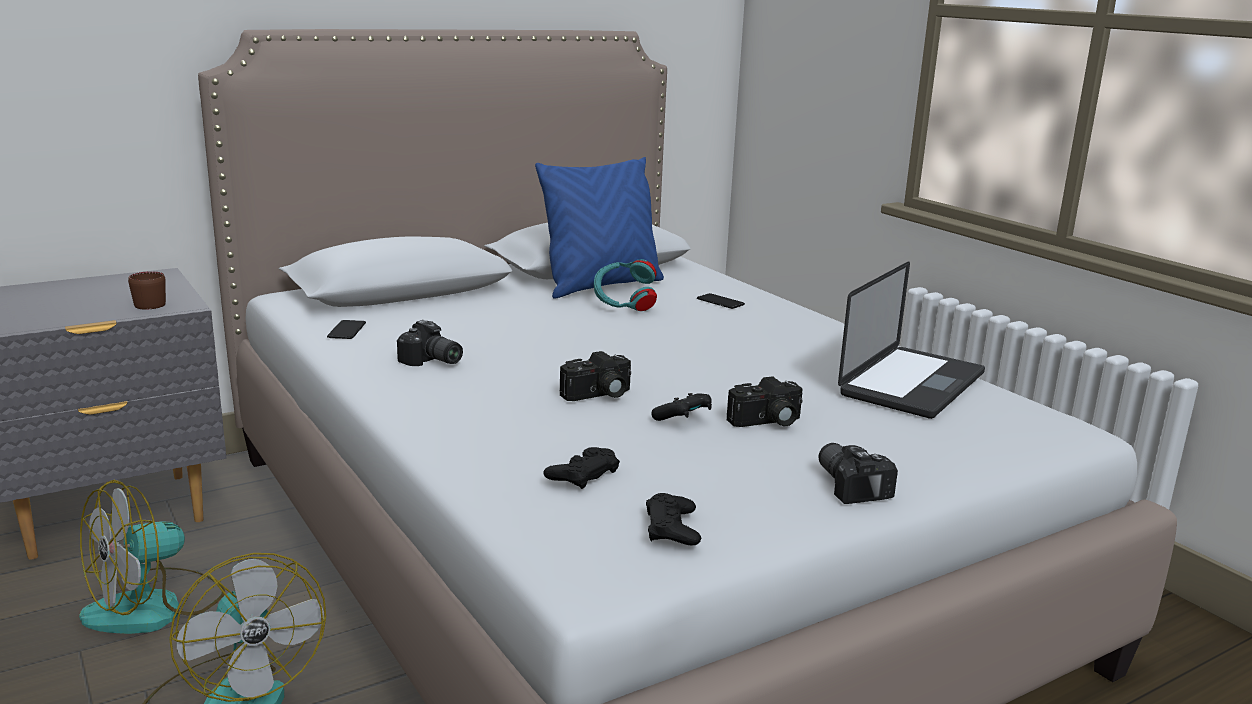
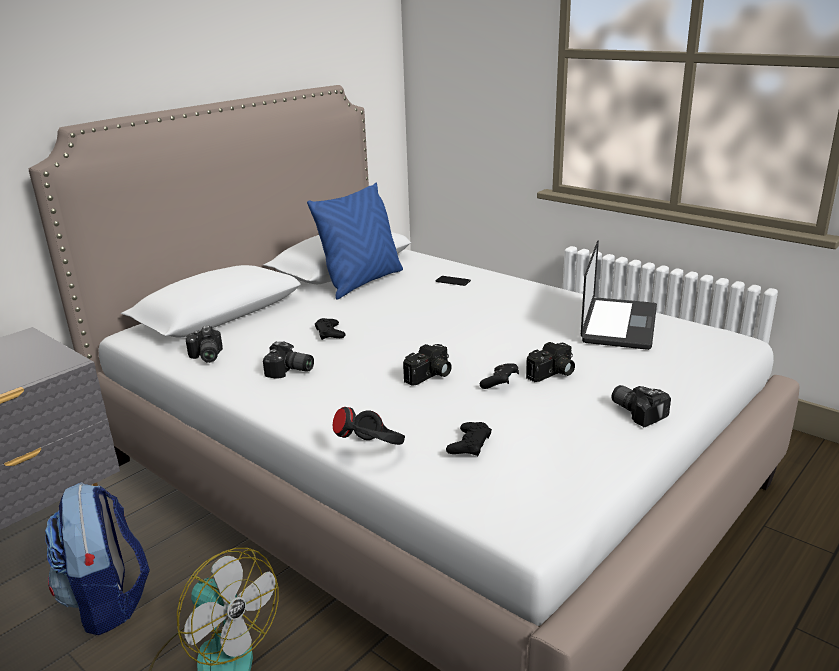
camera: 15 degrees left, 5 degrees up
fan [79,480,225,634] -> backpack [45,482,150,635]
brown mug [128,271,166,310] -> none
phone [327,320,366,339] -> camera [186,326,223,363]
turquoise headphones [594,259,657,311] -> none
black game controller [646,493,701,545] -> black game controller moved to [315,318,345,340]
none -> black headphones [333,407,405,445]

